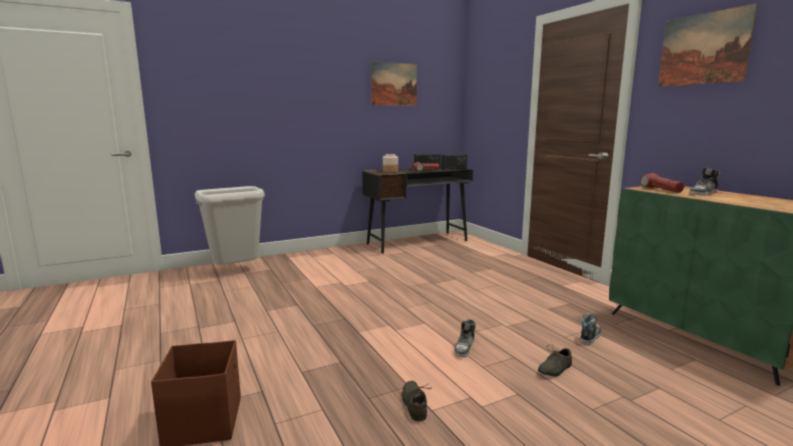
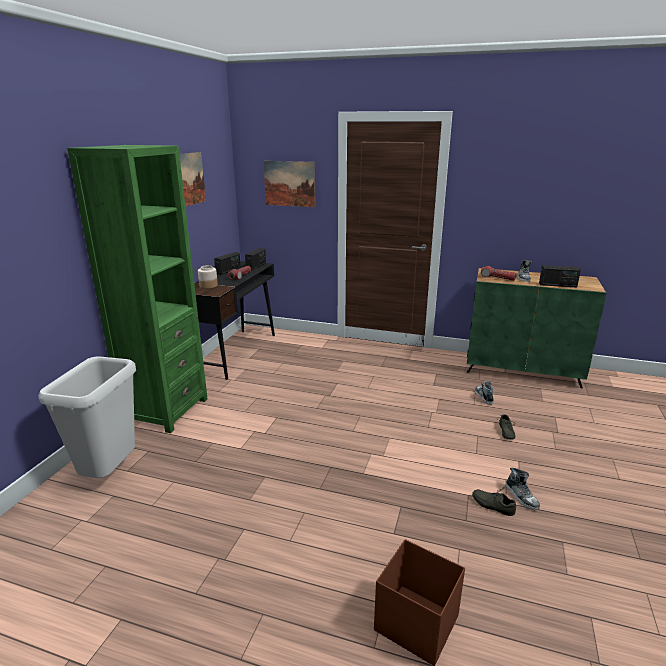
camera: 45 degrees left, 10 degrees up
shoe [454,319,476,357] -> shoe moved to [506,467,540,510]
picture [658,4,758,87] -> picture moved to [263,161,315,207]
none -> green bookcase [67,145,208,433]
none -> radio [539,265,581,288]

